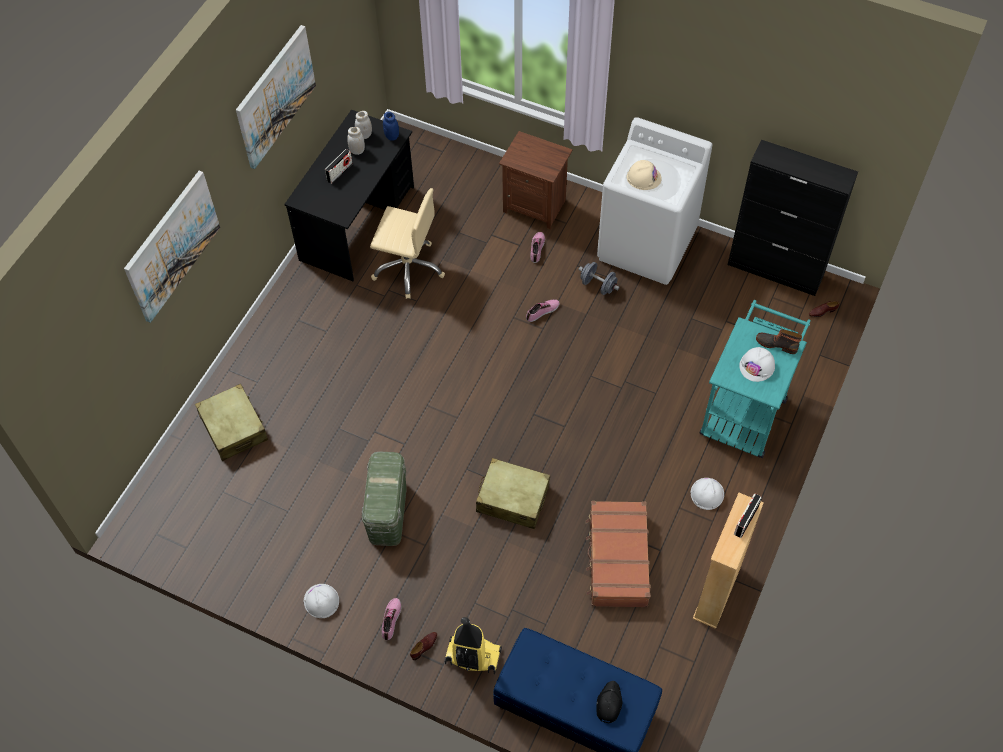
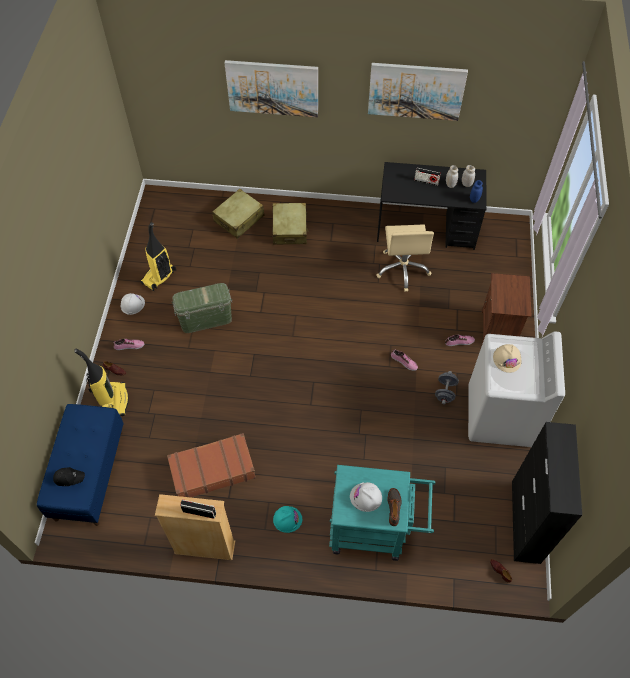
camera: 70 degrees right, 0 degrees up
beige suitcase [476,458,550,529] -> beige suitcase moved to [272,203,308,245]
white hard hat [691,478,724,510] -> turquoise hard hat [273,506,302,533]
none -> vacuum cleaner [141,222,176,291]

